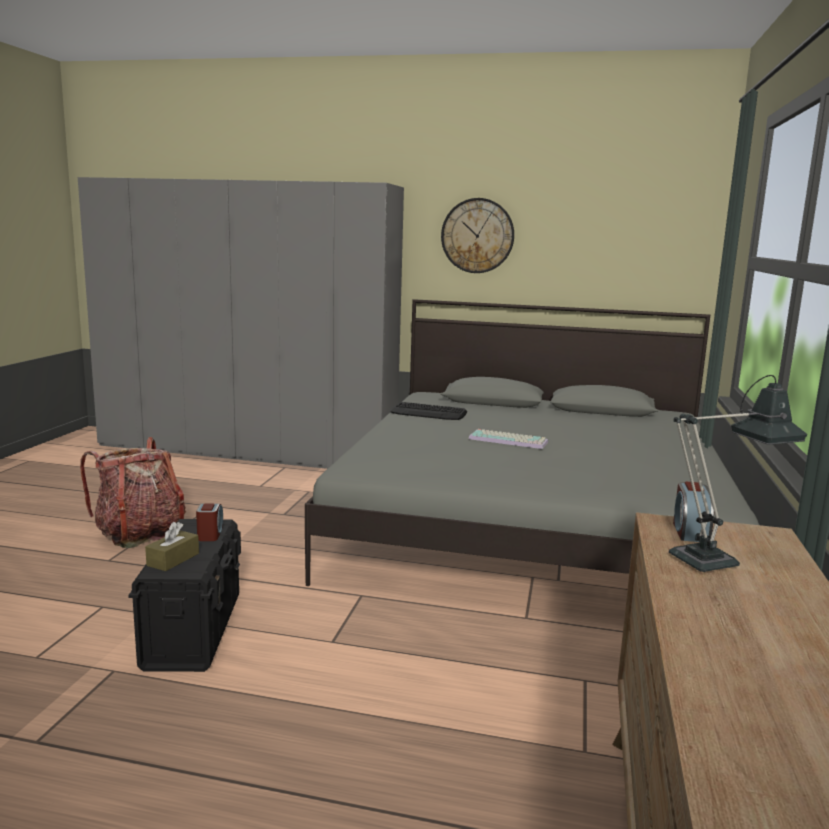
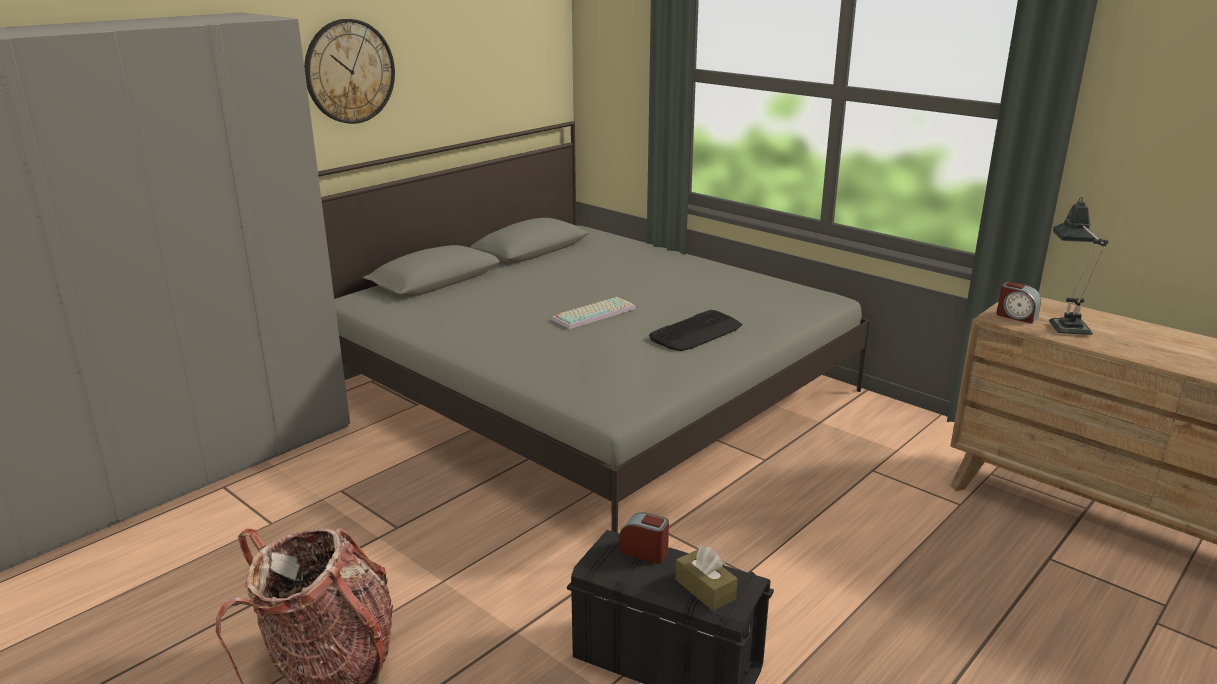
camera: 60 degrees left, 10 degrees up
keyboard [391,402,467,420] -> keyboard moved to [649,310,742,351]

